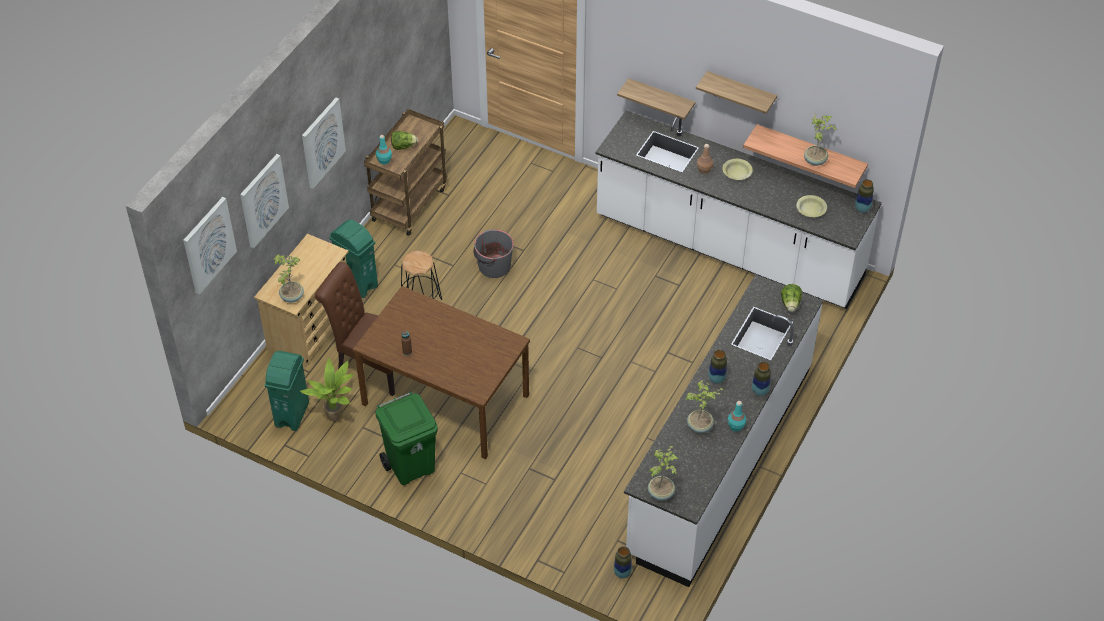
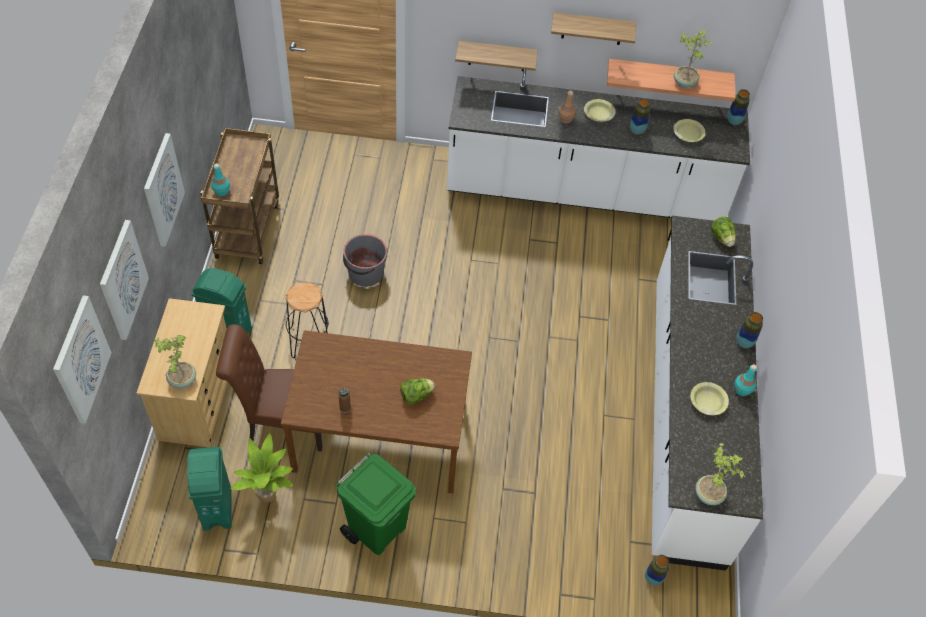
camera: 25 degrees left, 5 degrees up
lettuce [391,131,418,150] -> lettuce moved to [400,378,435,404]
potted plant [685,380,724,433] -> yellow bowl [690,382,729,415]
vase [708,350,727,384] -> vase moved to [630,98,650,134]

